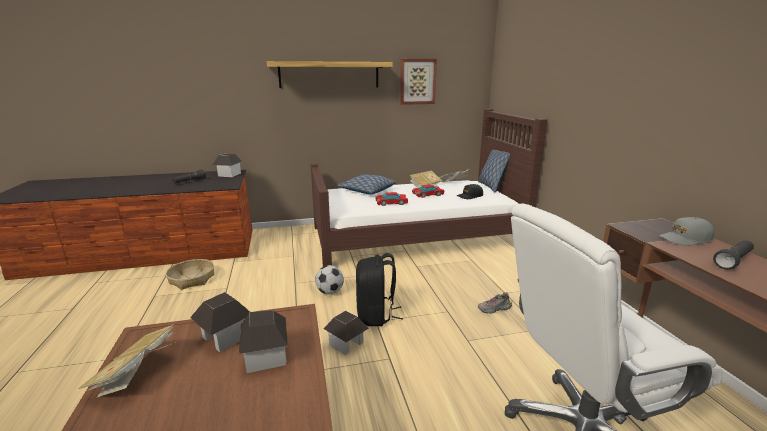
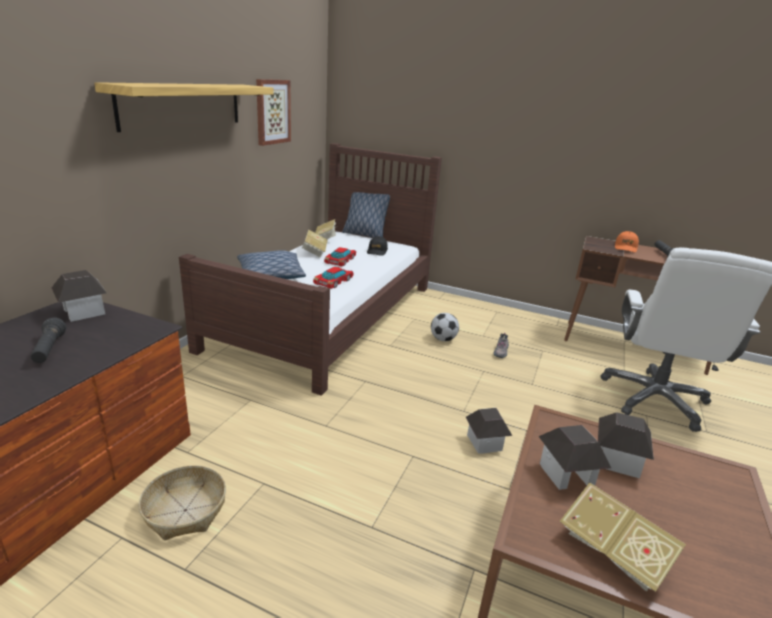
camera: 55 degrees left, 5 degrees up
football [315,265,344,294] -> football moved to [431,313,459,341]
black backpack [356,253,403,326] -> none
grey cap [659,217,714,246] -> orange cap [615,231,639,252]

